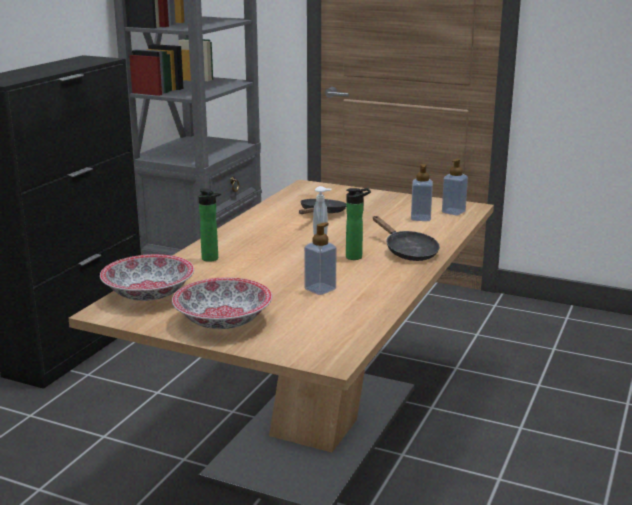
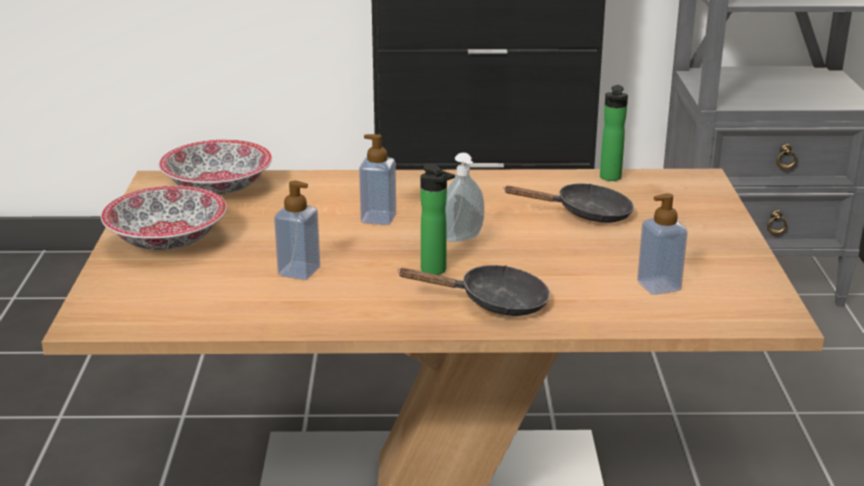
camera: 65 degrees right, 5 degrees up
bottle [198,189,221,262] -> bottle moved to [600,85,628,181]
black frying pan [373,216,440,261] -> black frying pan turned 120 degrees counterclockwise [397,265,550,316]
soap dispenser [442,159,468,216] -> soap dispenser moved to [359,134,396,225]

